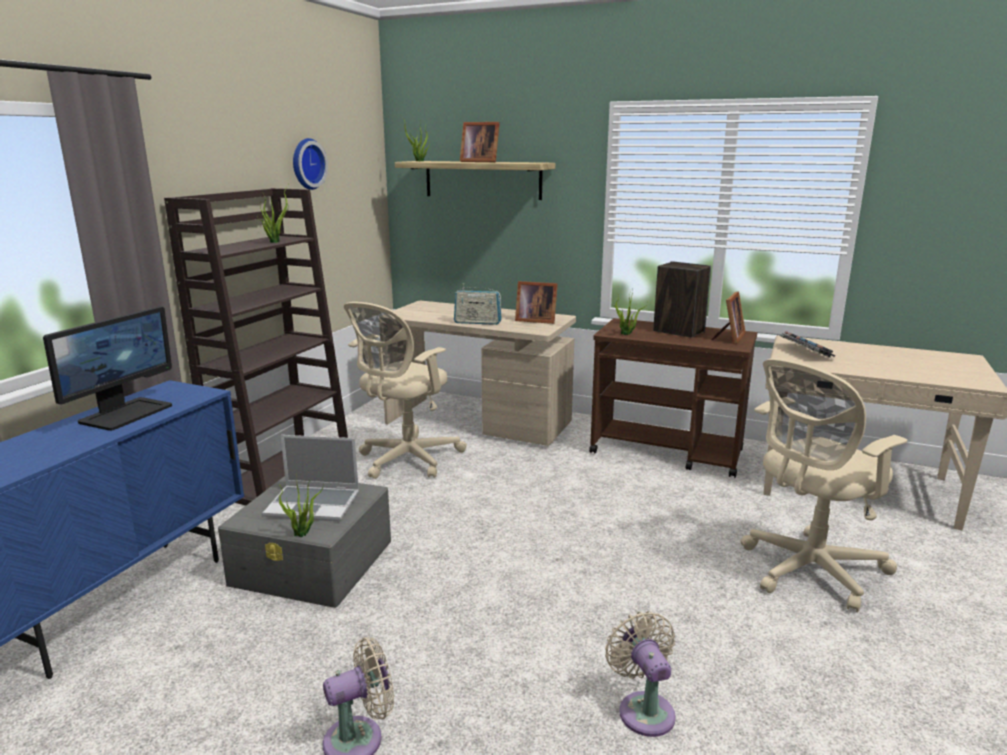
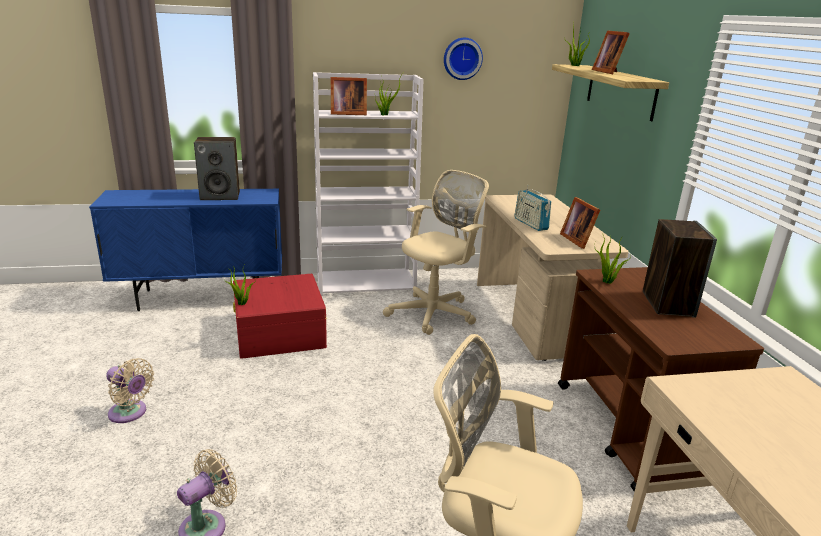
camera: 55 degrees right, 5 degrees up
monitor [43,306,172,431] -> speaker [194,137,240,200]
brown bookcase [164,188,348,506] -> white bookcase [313,72,424,296]
grey storage box [218,476,391,608] -> red storage box [233,274,327,359]
laptop [263,435,359,521] -> none
beige office chair [344,302,467,479] -> beige office chair turned 135 degrees clockwise [383,170,489,335]
picture frame [712,291,746,344] -> picture frame moved to [331,77,367,115]
keyboard [778,331,836,360] -> none

